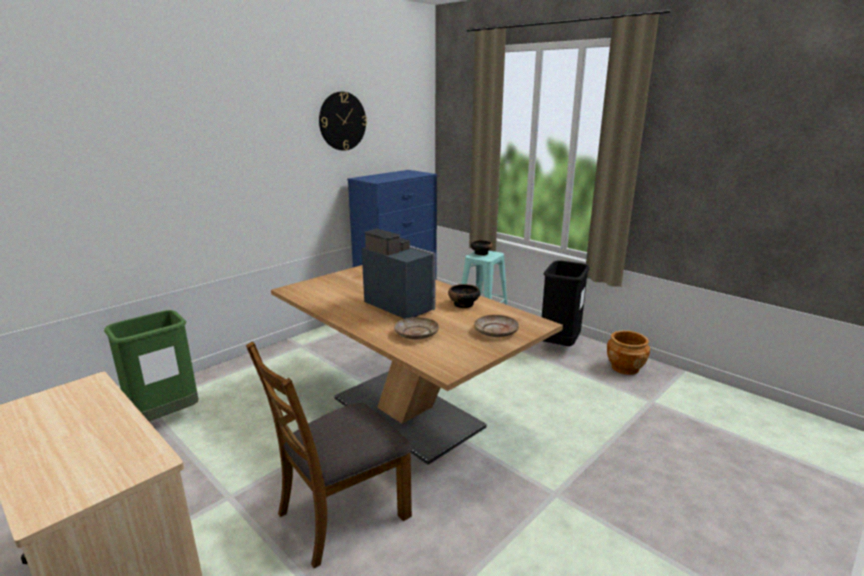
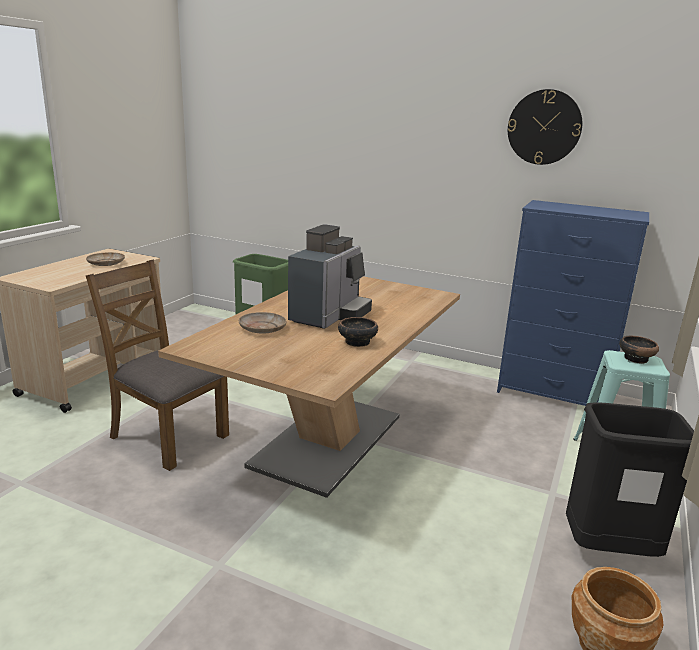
camera: 70 degrees right, 0 degrees up
beige plate [474,315,519,337] -> beige plate moved to [86,252,125,266]

